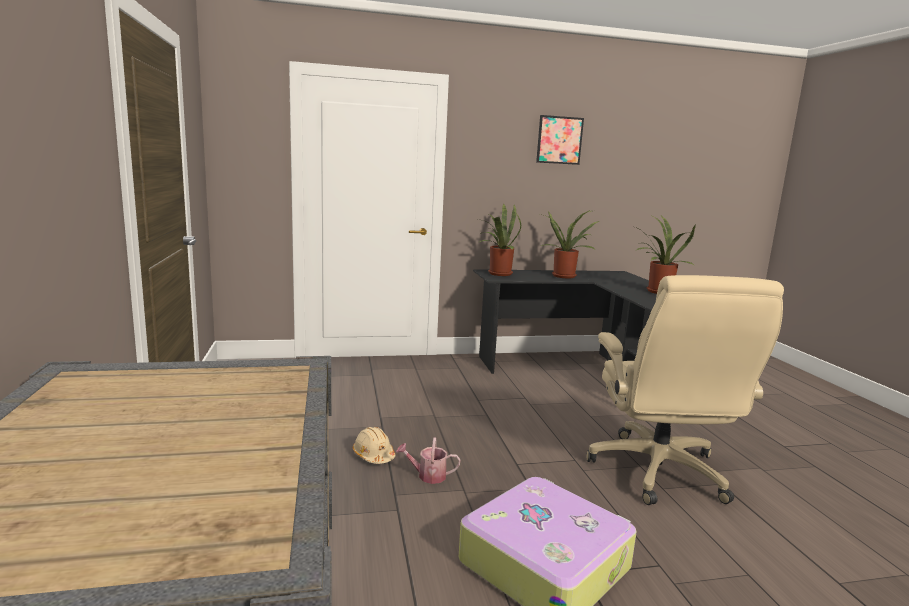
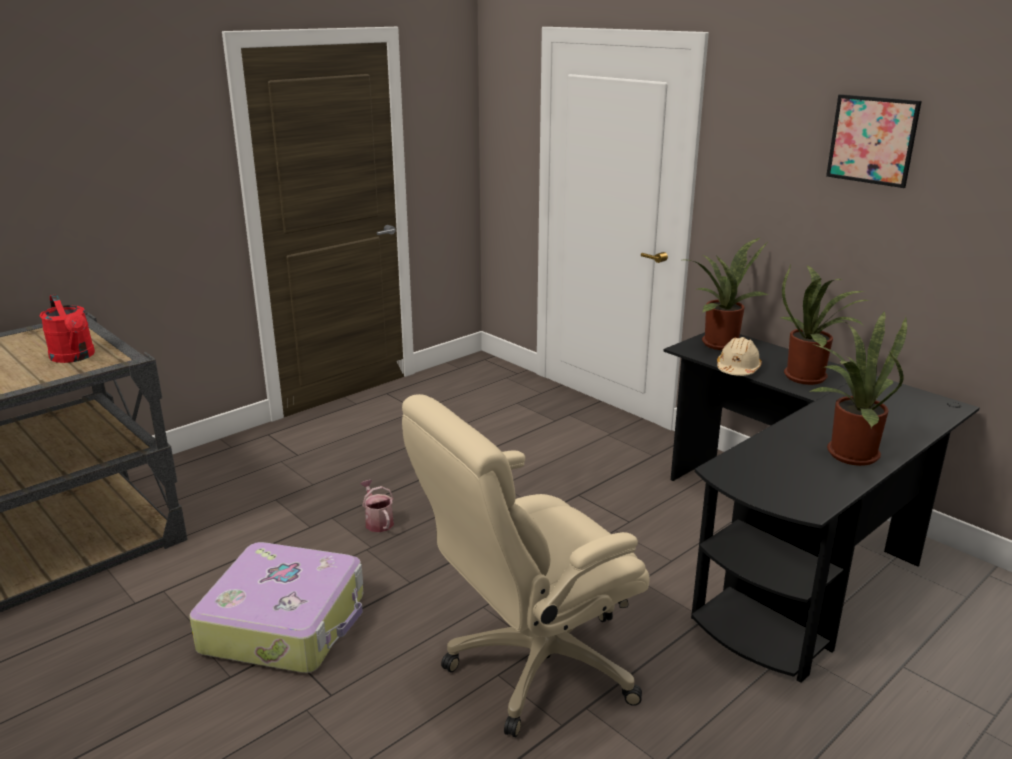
camera: 60 degrees right, 10 degrees up
beige hard hat [353,427,395,464] -> beige hard hat moved to [717,337,762,376]
none -> red watering can [39,294,95,363]

